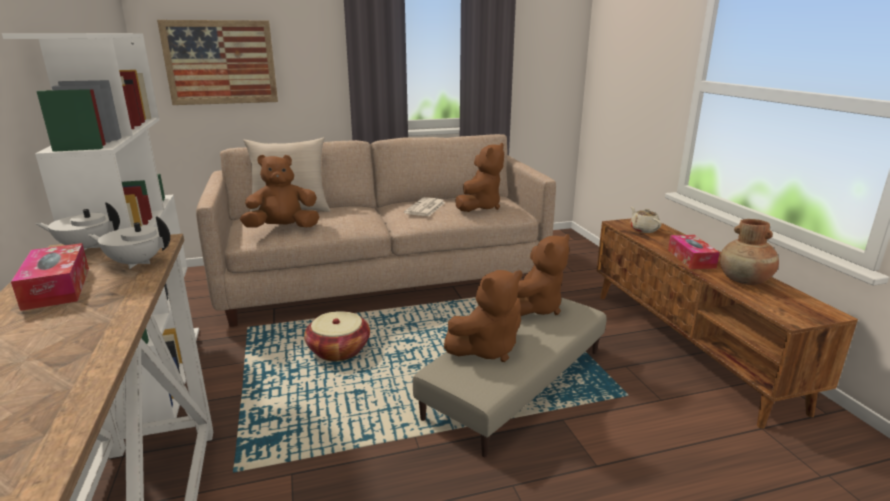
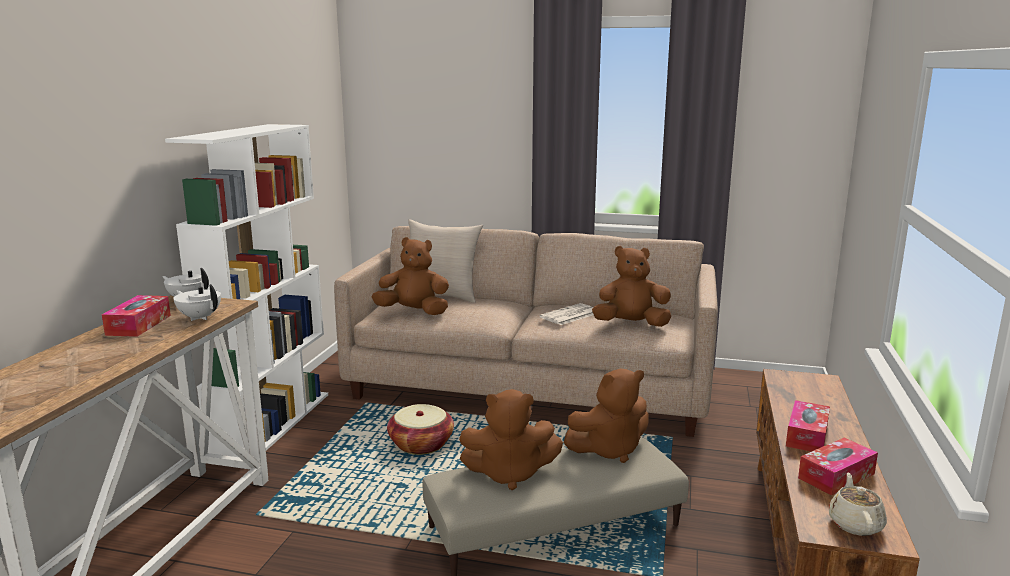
camera: 30 degrees right, 5 degrees down
picture [157,20,278,105] -> none
brown plush toy [455,143,504,212] -> brown plush toy turned 150 degrees counterclockwise [592,246,671,327]
beige teapot [630,207,662,233] -> beige teapot moved to [829,473,887,536]
brown vase [720,219,779,285] -> tissue box [798,438,878,495]

